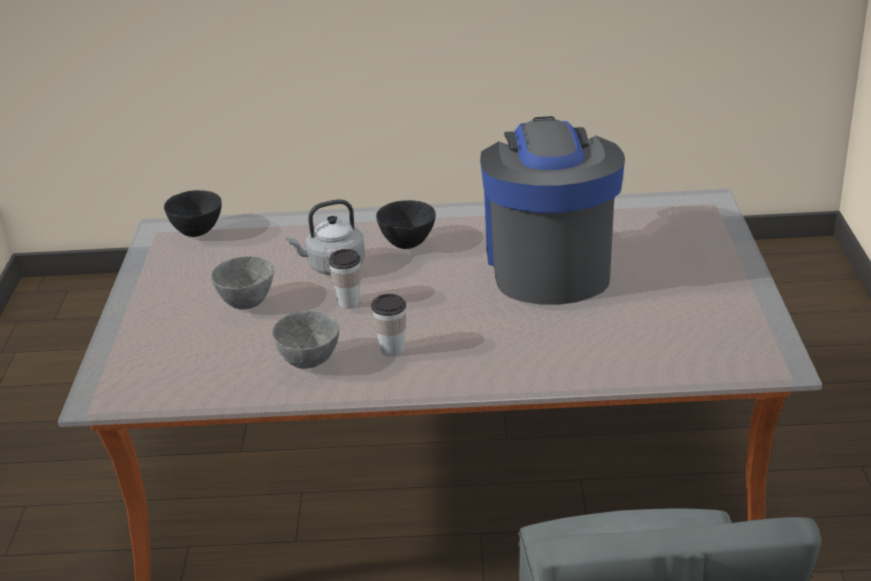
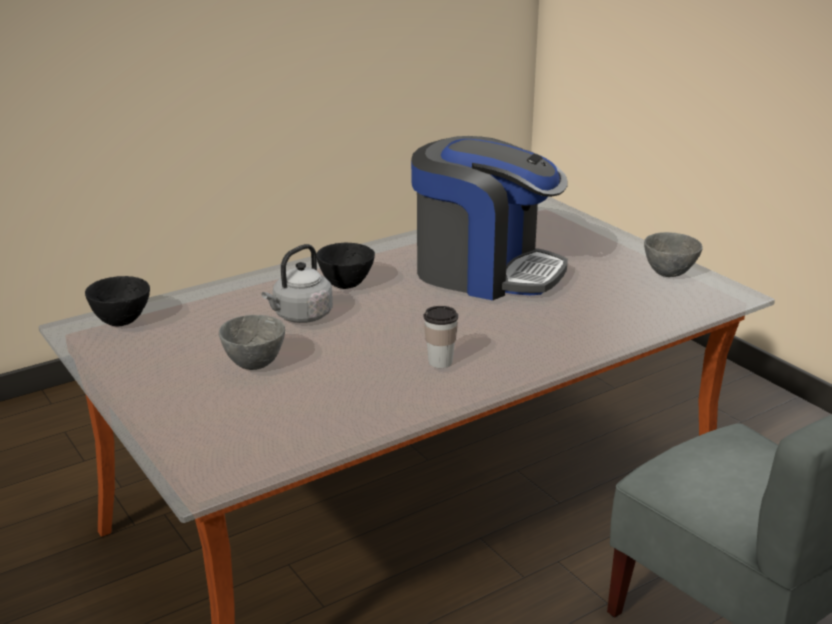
camera: 35 degrees left, 5 degrees down
grey bowl [272,311,339,369] -> grey bowl moved to [644,232,703,277]
cup [329,249,361,308] -> none
coffee machine [480,116,625,305] -> coffee machine turned 150 degrees clockwise [411,136,568,300]

